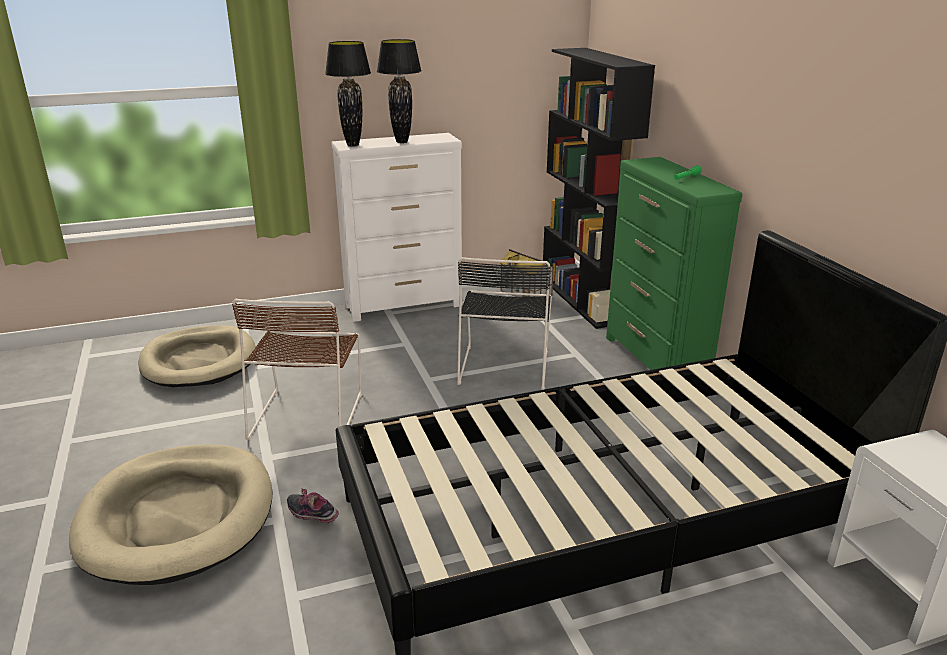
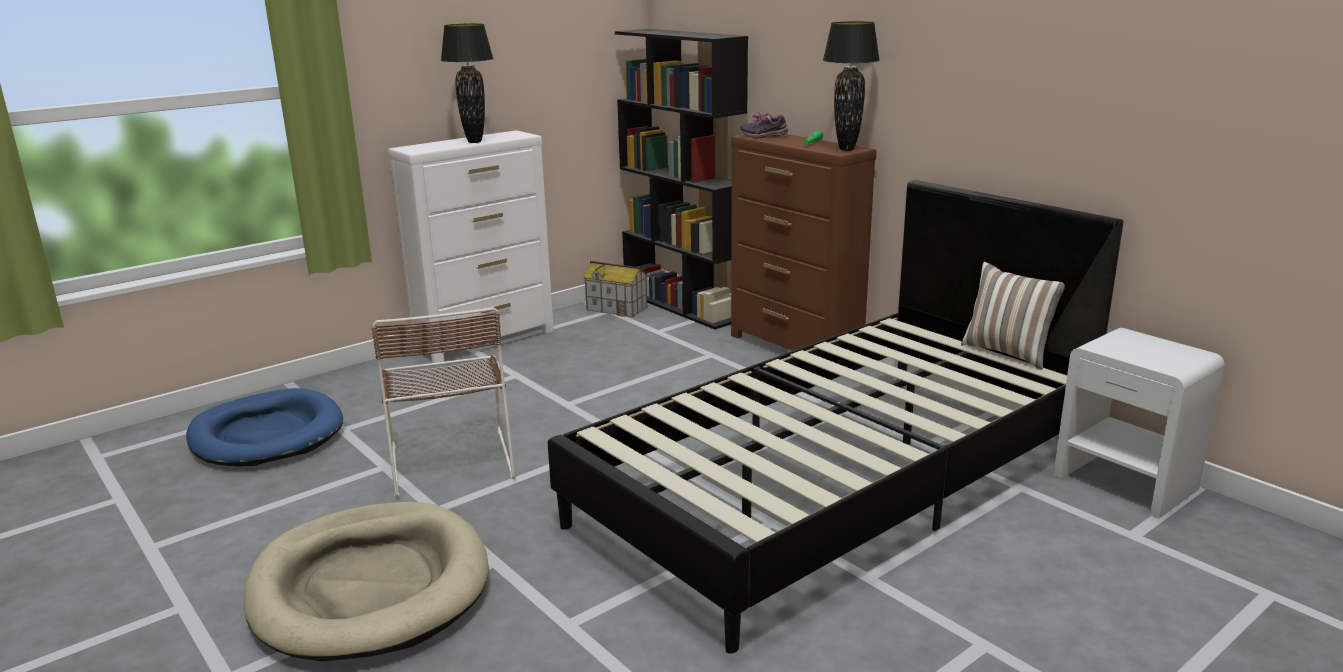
camera: 20 degrees left, 5 degrees down
beige dog bed [139,325,256,387] -> blue dog bed [186,388,343,467]
shoe [287,488,339,523] -> shoe moved to [740,111,788,138]
black table lamp [325,41,371,147] -> black table lamp moved to [823,21,880,151]
black chair [457,257,552,390] -> none
green dresser [606,157,742,370] -> brown dresser [731,134,877,351]
none -> pillow [961,262,1065,370]

